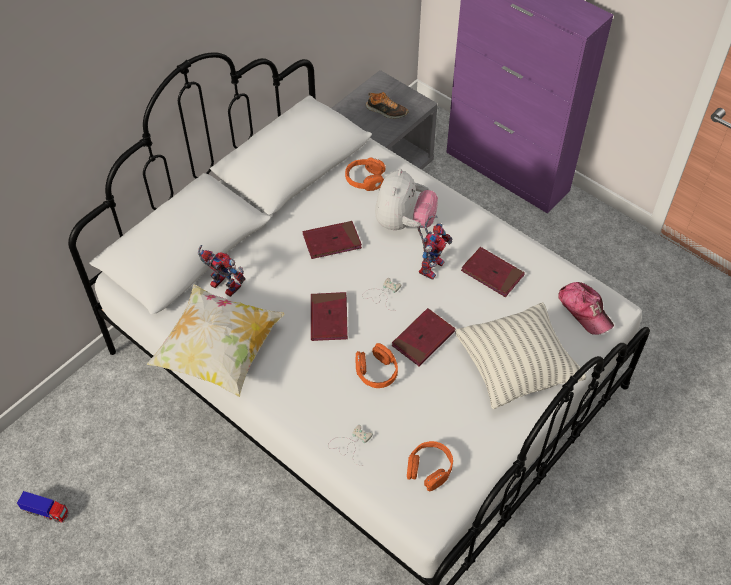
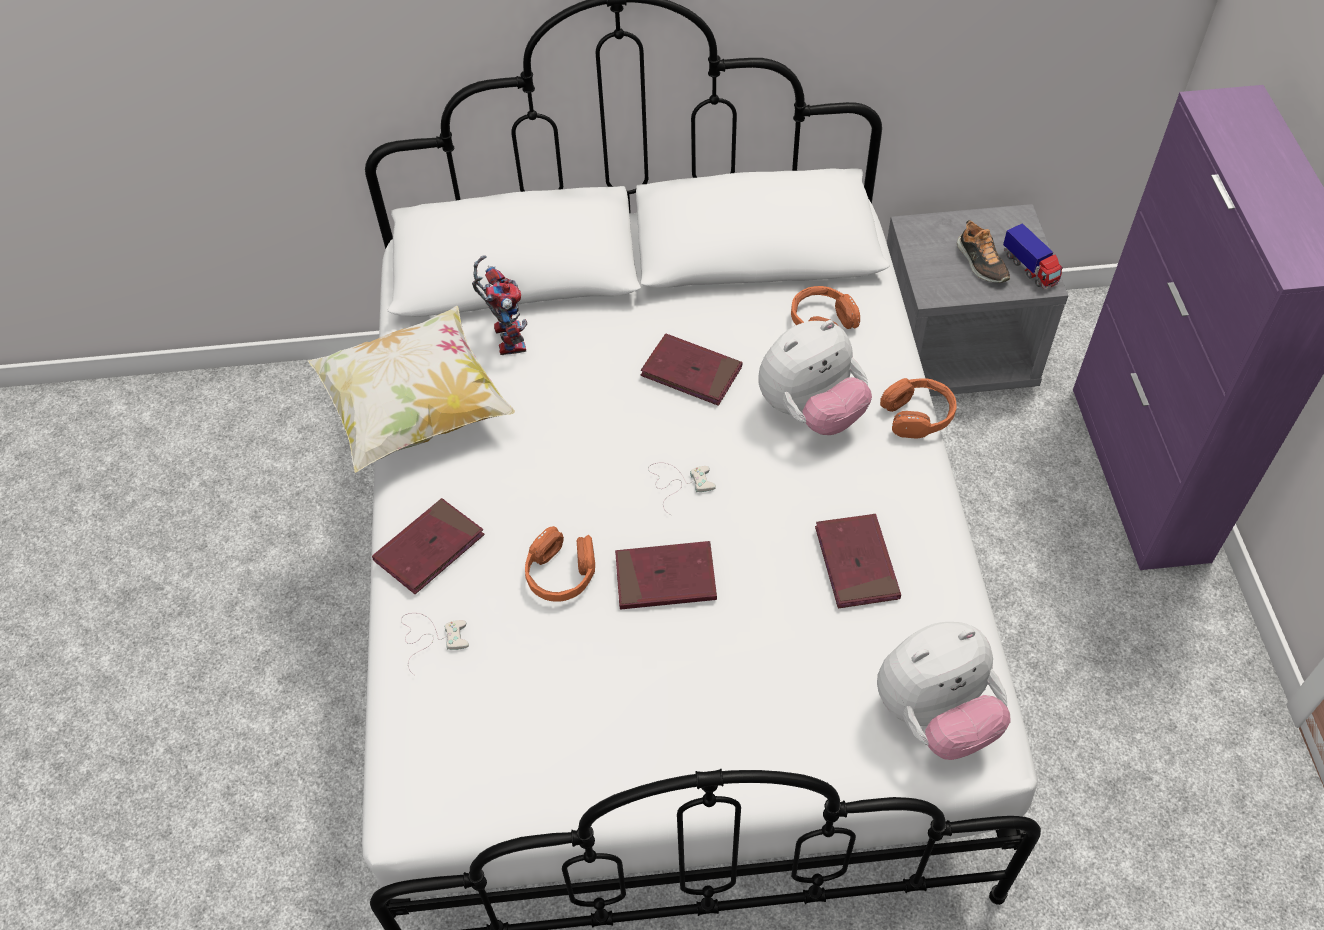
camera: 45 degrees right, 0 degrees up
toy truck [17,491,69,523] -> toy truck moved to [1003,223,1063,289]
red book [311,292,348,341] -> red book moved to [372,498,485,594]
orange headphones [407,441,453,491] -> orange headphones moved to [880,378,956,439]
toy robot [417,215,453,280] -> none
pillow [455,302,586,409] -> none
cap [558,282,614,335] -> plush toy [877,622,1010,760]

